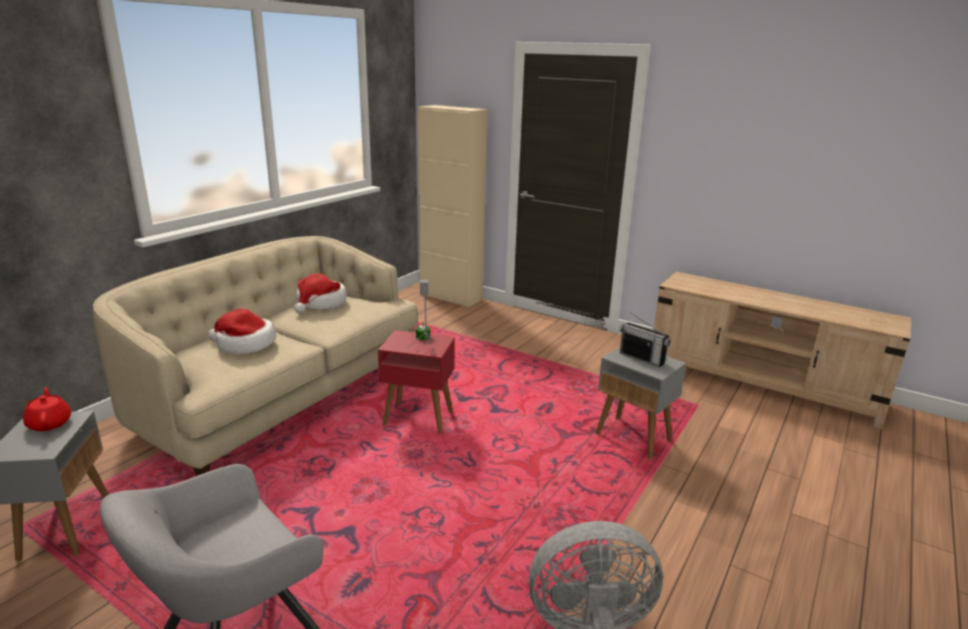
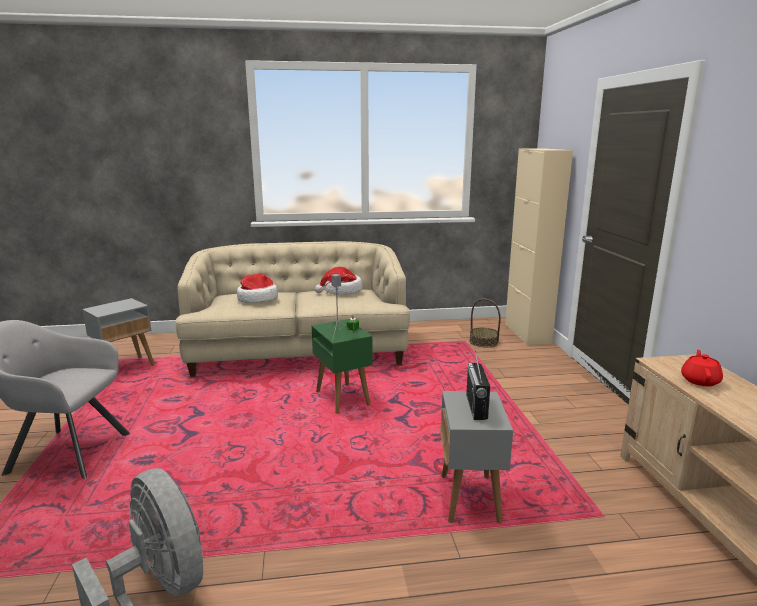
camera: 50 degrees right, 5 degrees down
red teapot [23,387,71,431] -> red teapot moved to [681,349,723,386]
red side table [378,330,455,434] -> green side table [312,319,372,414]
none -> basket [469,299,501,348]

